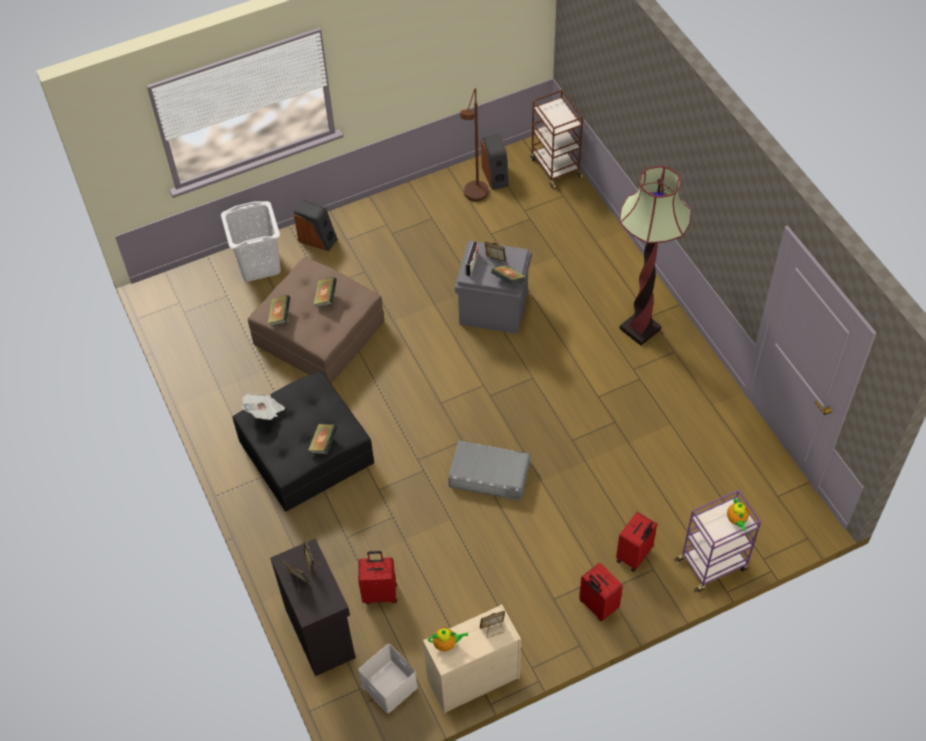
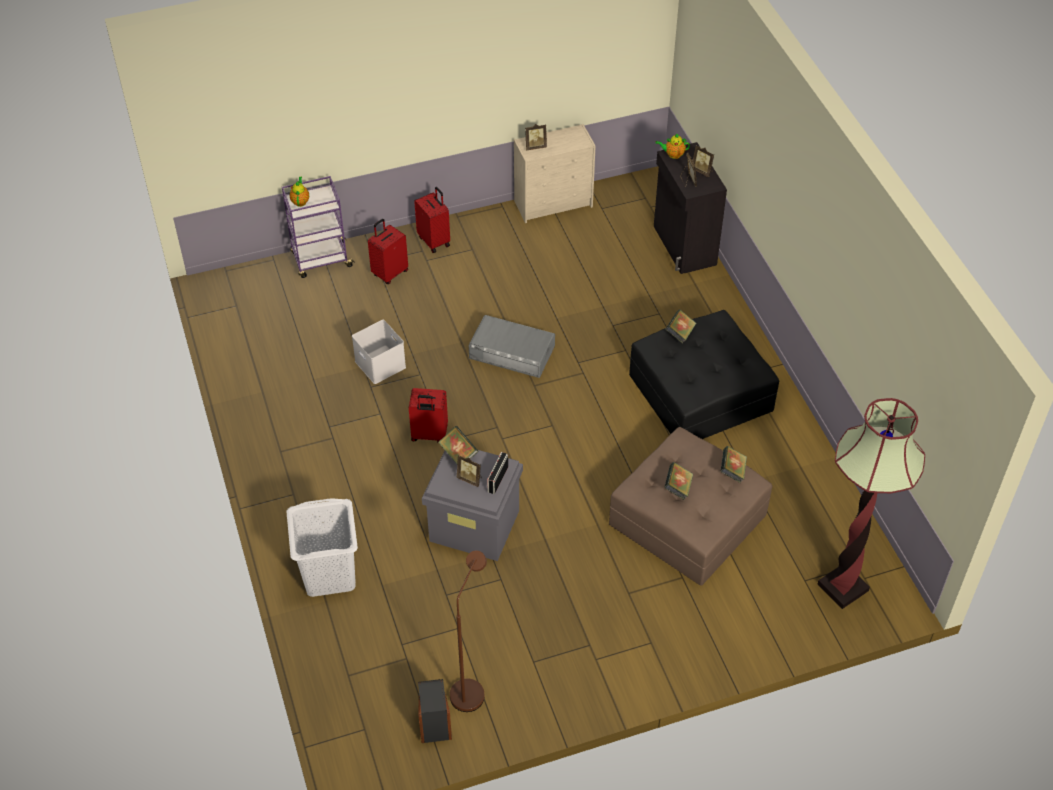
camera: 175 degrees left, 5 degrees down
white laundry basket [221,201,281,282] -> white laundry basket moved to [286,498,358,597]
newspaper [242,393,285,420] -> none
speaker [294,199,337,251] -> none
red suitcase [358,551,397,604] -> red suitcase moved to [409,388,448,442]
white storage box [358,644,418,713] -> white storage box moved to [352,320,406,384]
teapot [428,627,468,651] -> teapot moved to [655,133,690,159]
brown cart [530,90,583,189] -> none
floor lamp [620,166,691,346] -> floor lamp moved to [818,398,925,609]

